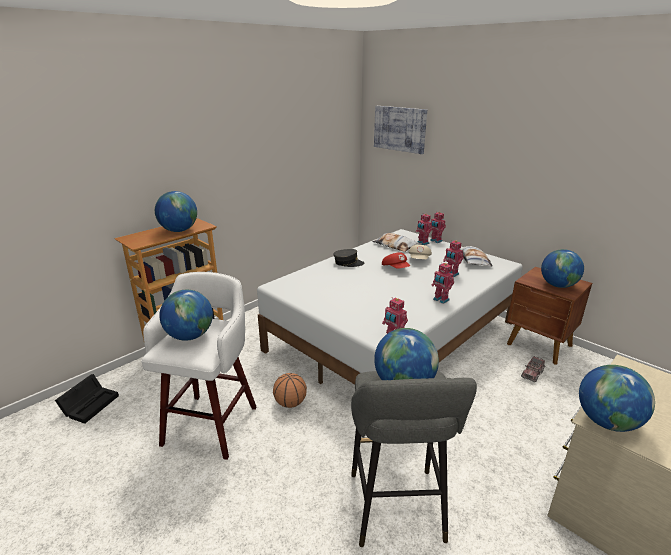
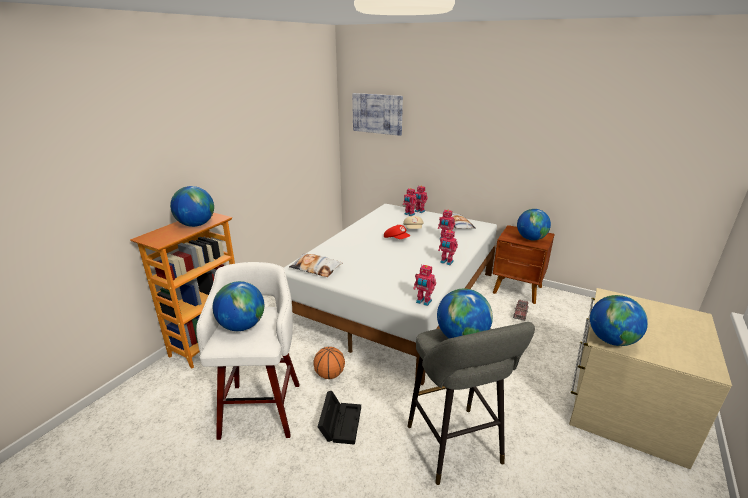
camera: 15 degrees left, 0 degrees up
black storage box [55,374,119,424] -> black storage box moved to [318,391,361,445]
grey cap [333,249,364,267] -> none
pillow [372,233,419,252] -> pillow moved to [289,254,343,277]

